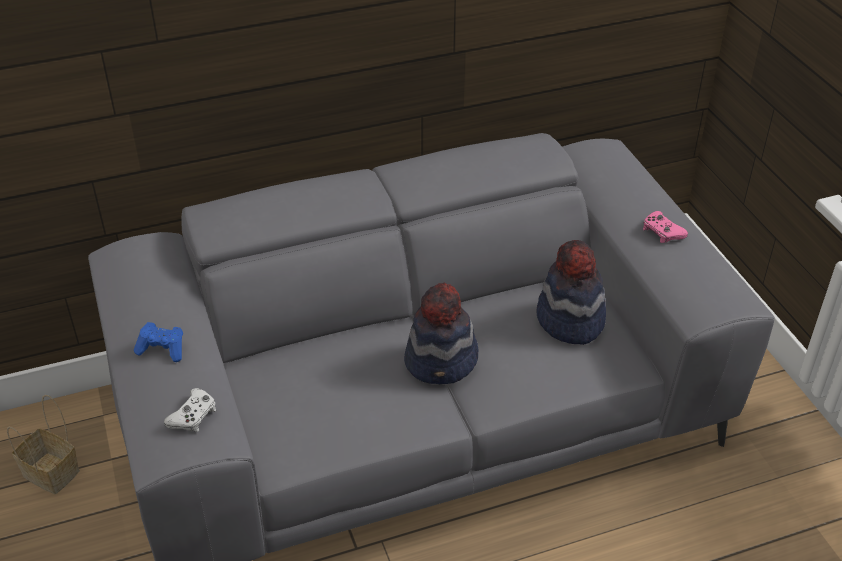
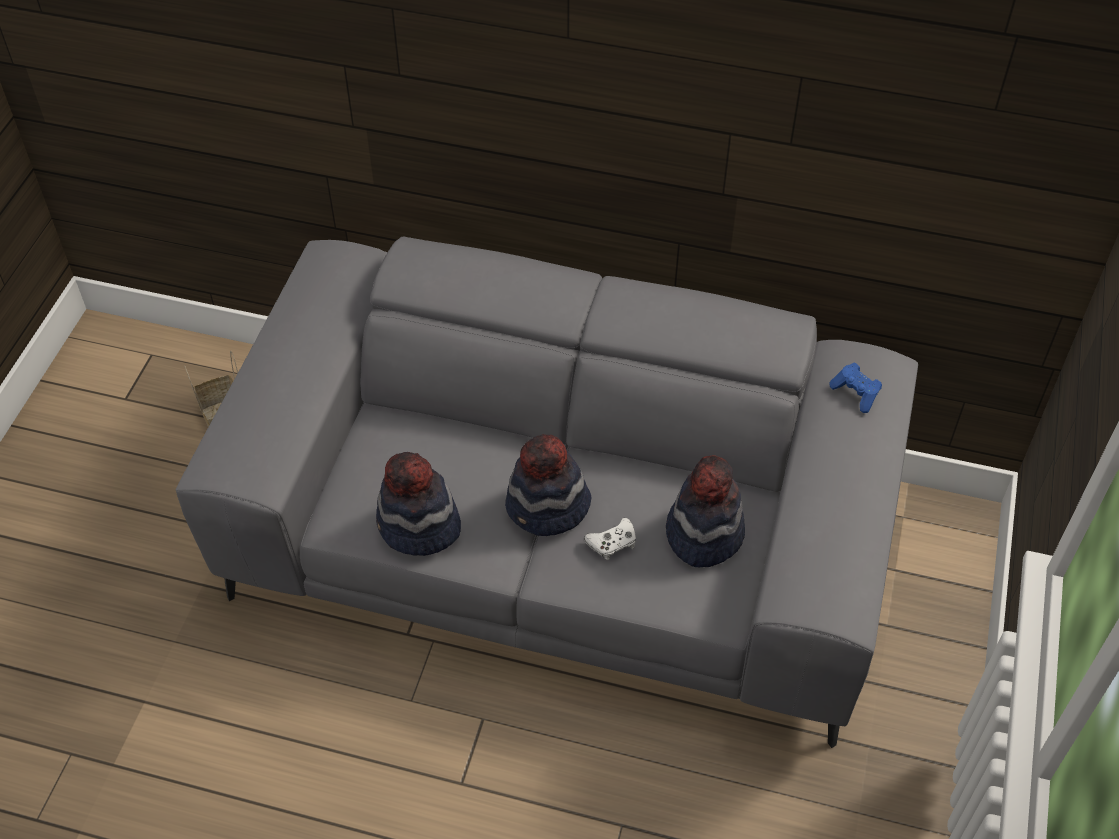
camera: 35 degrees right, 10 degrees up
blue game controller [134,322,183,362] -> blue game controller moved to [829,363,882,413]
white game controller [164,388,217,432] -> white game controller moved to [584,518,636,560]
pink game controller [643,211,688,243] -> none
none -> hat [376,452,461,556]

